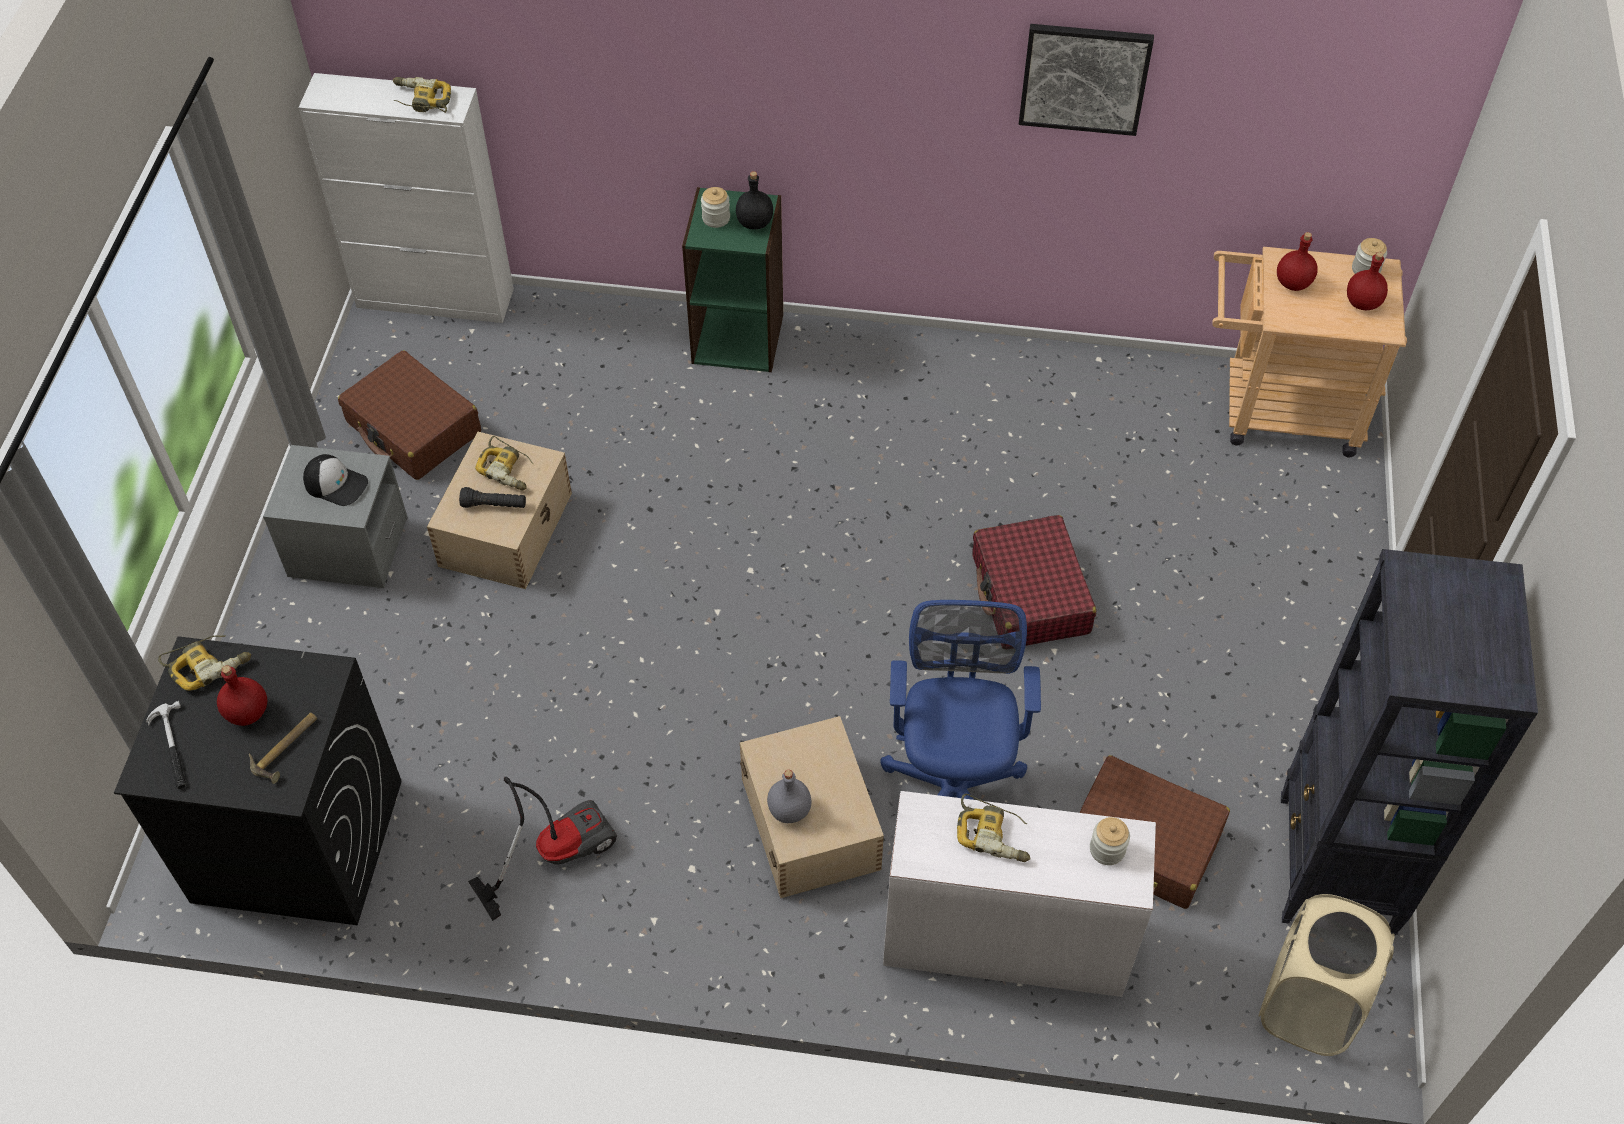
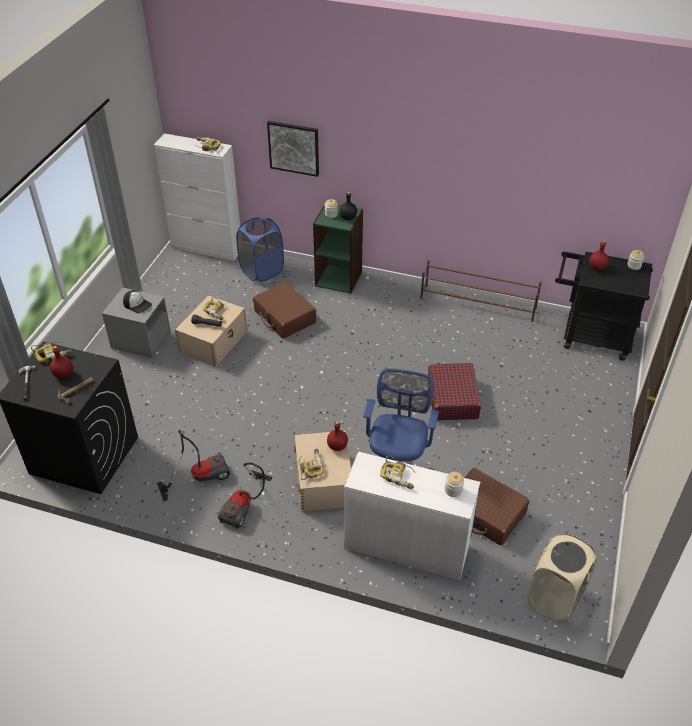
camera: 10 degrees right, 10 degrees down
brown suitcase [338,350,481,480] -> brown suitcase moved to [253,282,316,339]
grey bottle [767,770,812,823] -> power drill [299,448,324,480]
picture [1018,24,1154,136] -> picture moved to [267,121,319,177]
beige cart [1212,247,1407,457] -> black cart [555,252,653,361]
black bookcase [1281,549,1538,935] -> none
red bottle [1347,252,1388,310] -> red bottle moved to [327,421,348,451]
none -> vacuum cleaner [218,462,273,529]
none -> blue laundry basket [236,217,284,282]
none -> brown shoe rack [420,259,542,322]

